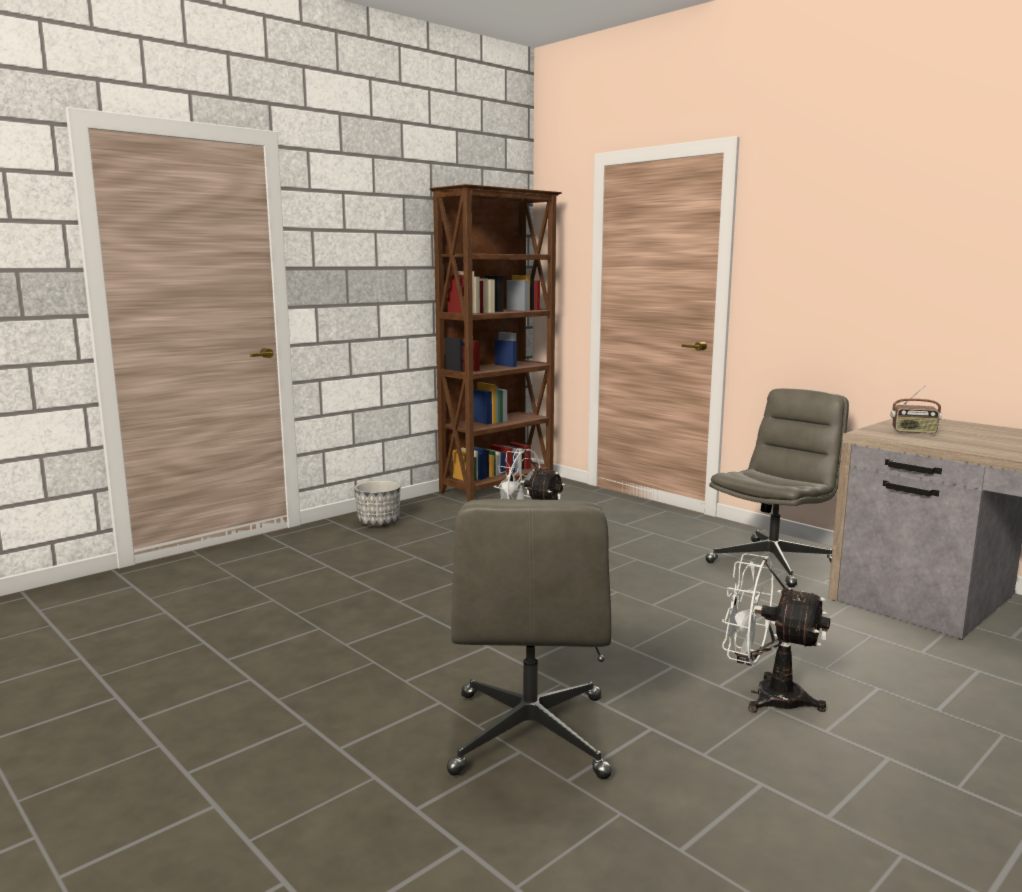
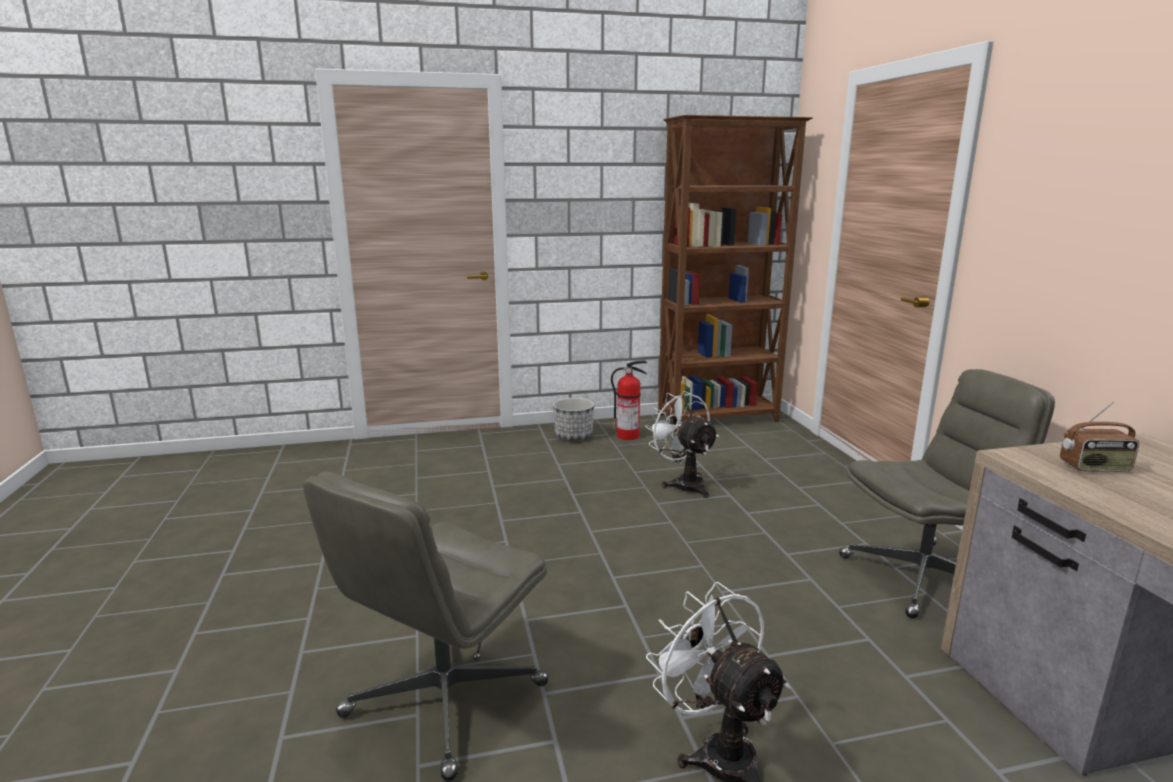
camera: 30 degrees right, 5 degrees up
radio [891,385,942,434] -> radio turned 45 degrees counterclockwise [1060,402,1139,472]
none -> fire extinguisher [611,361,647,440]

